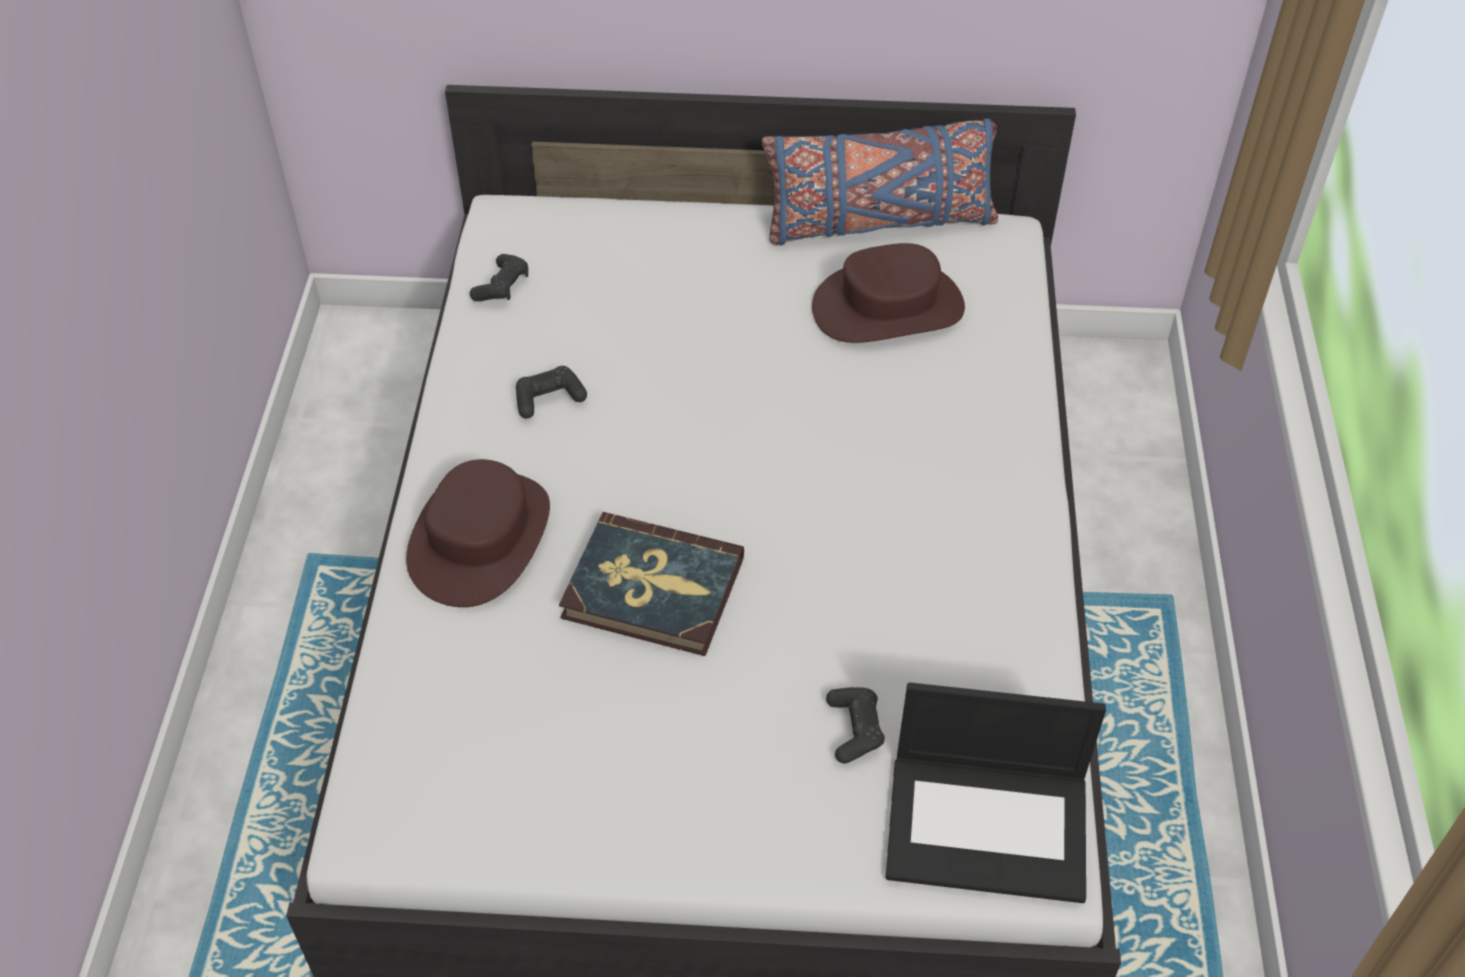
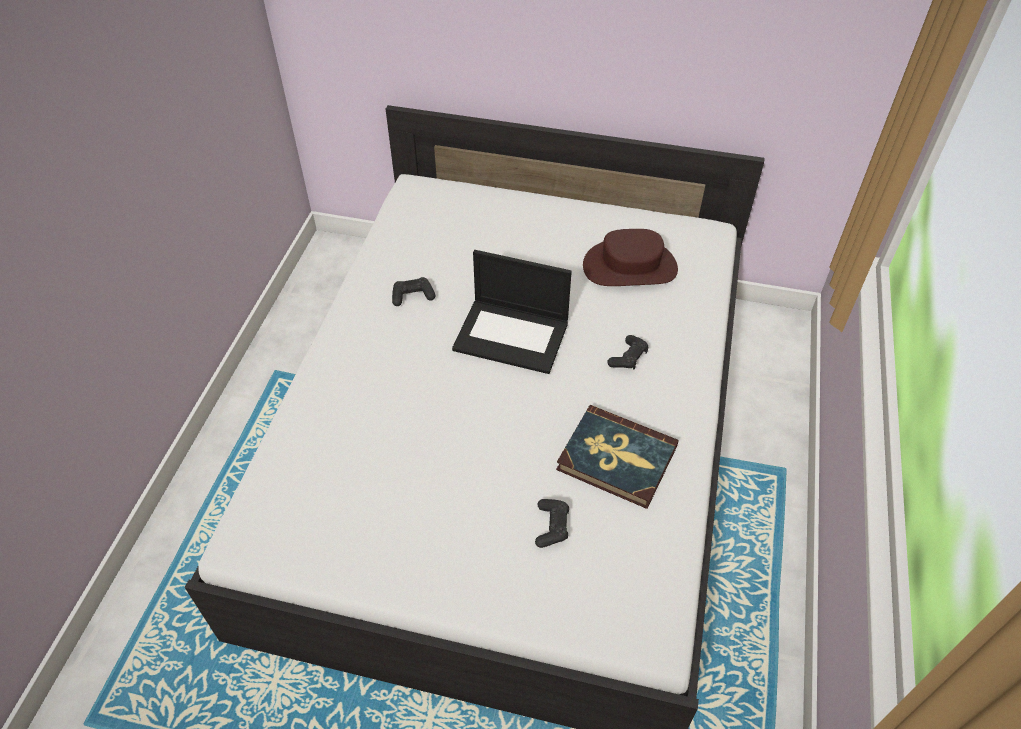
camera: 10 degrees right, 0 degrees up
brown hat [406,459,550,607] -> none
black game controller [470,254,528,301] -> black game controller moved to [607,335,648,369]
book [559,512,744,656] -> book moved to [556,405,679,509]
blue pillow [762,119,998,246] -> none
laptop [886,682,1106,903] -> laptop moved to [452,250,572,374]

